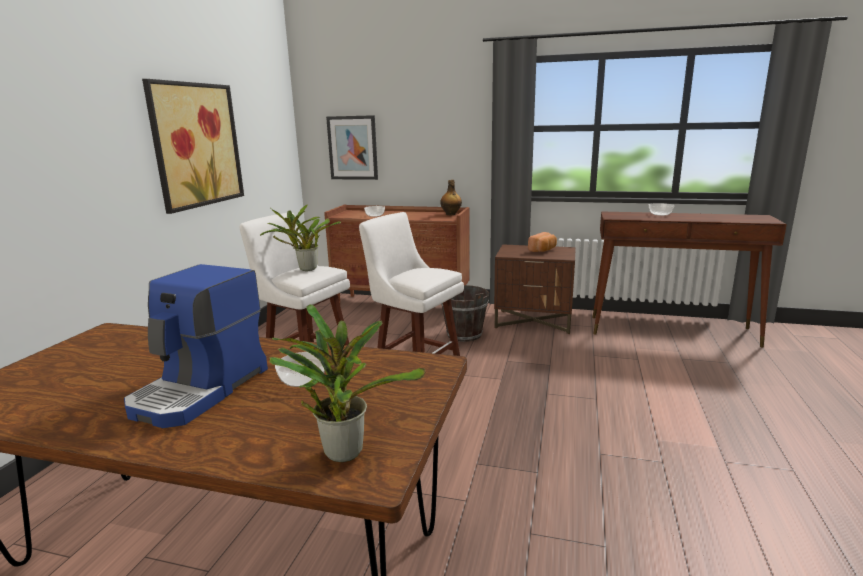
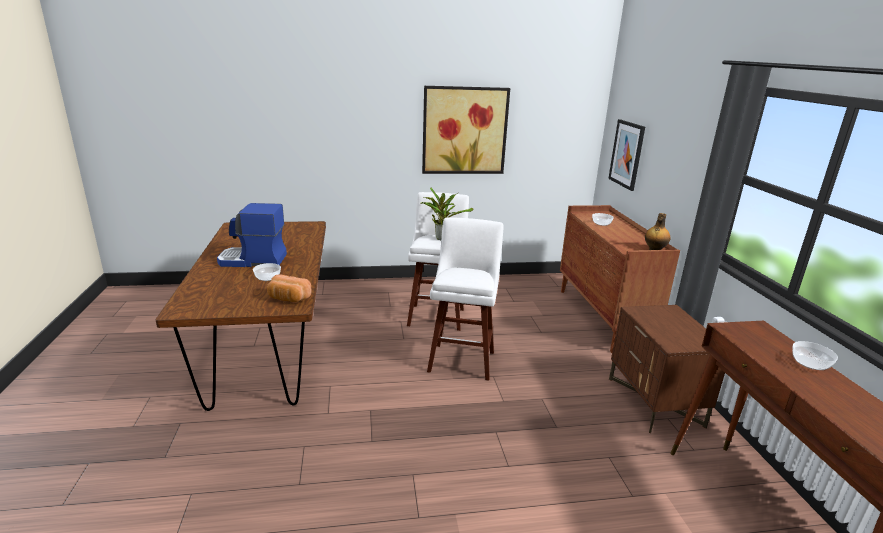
camera: 65 degrees right, 5 degrees up
potted plant [269,304,425,462] -> none
brown bucket [441,285,489,342] -> none
bread [528,232,557,252] -> bread moved to [267,274,312,302]

